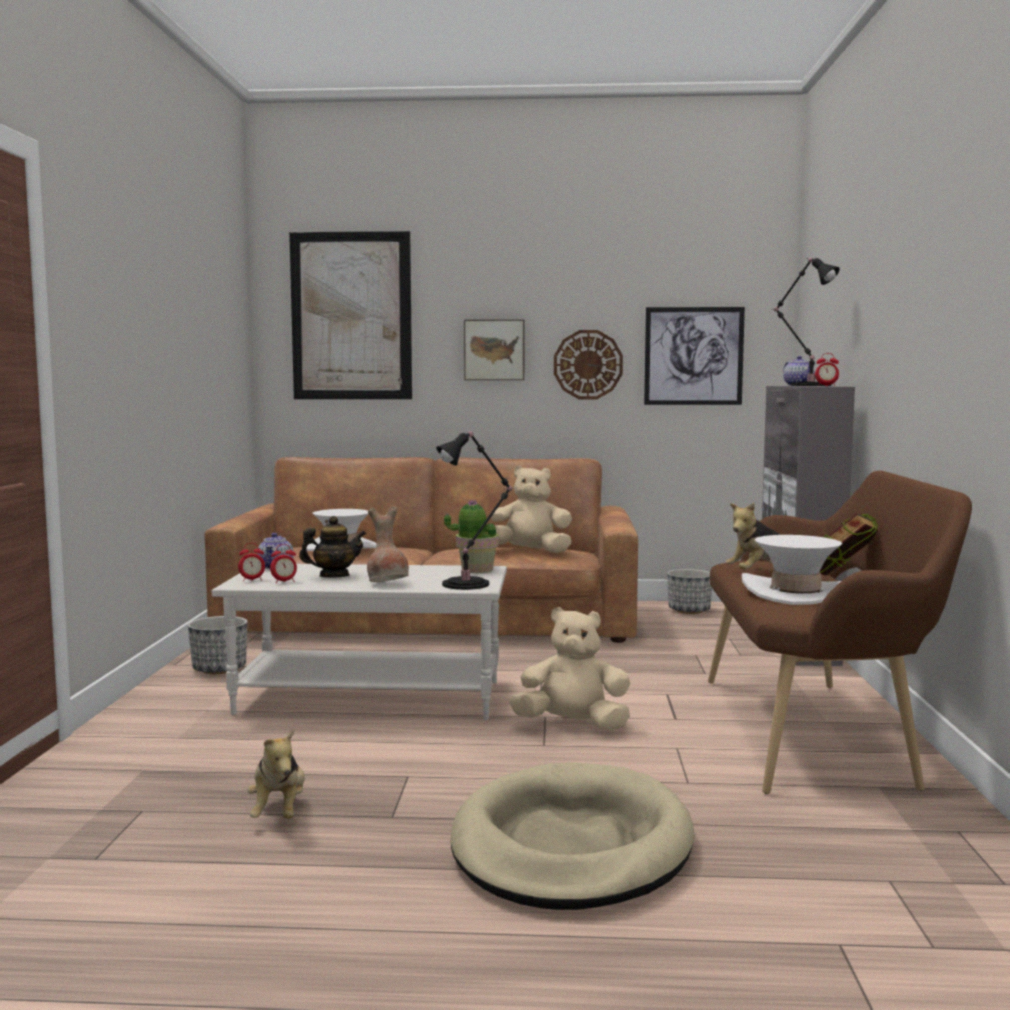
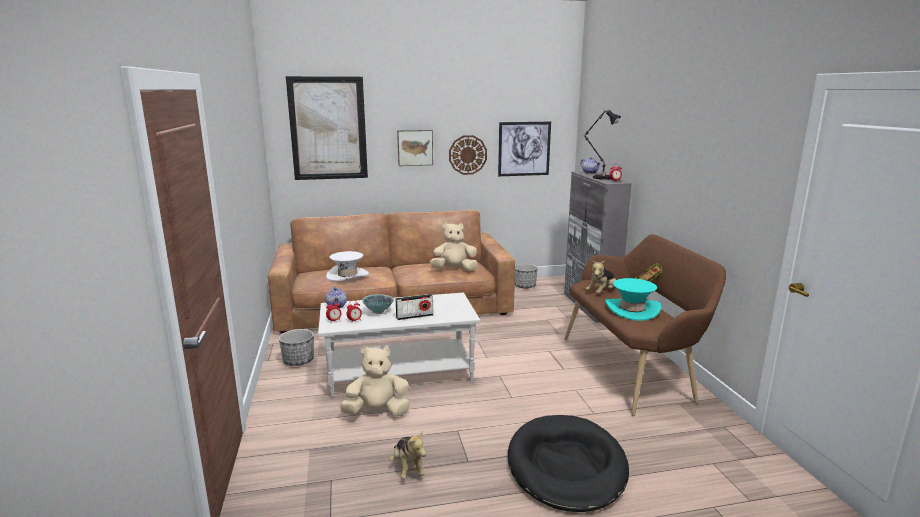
camera: 15 degrees left, 10 degrees up
teapot [299,516,366,577] -> bowl [362,294,394,314]
brown vase [367,506,409,582] -> radio [396,294,433,320]
black table lamp [436,431,512,590] -> none
potted plant [444,500,499,573] -> none
beige dog bed [451,762,694,910] -> black dog bed [508,415,629,512]
beige plush toy [509,607,630,731] -> beige plush toy moved to [340,346,410,416]
white hat [742,535,842,605] -> turquoise hat [605,278,661,321]

